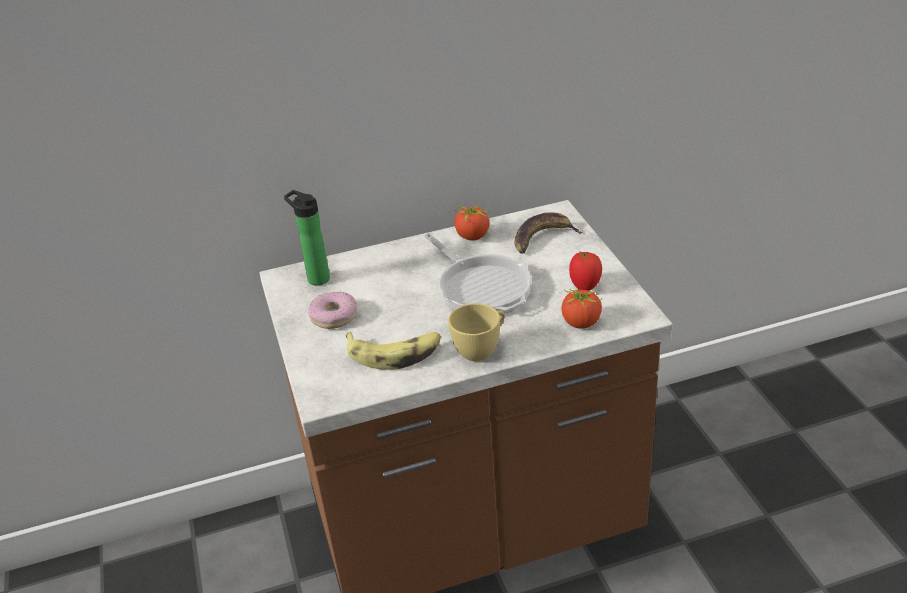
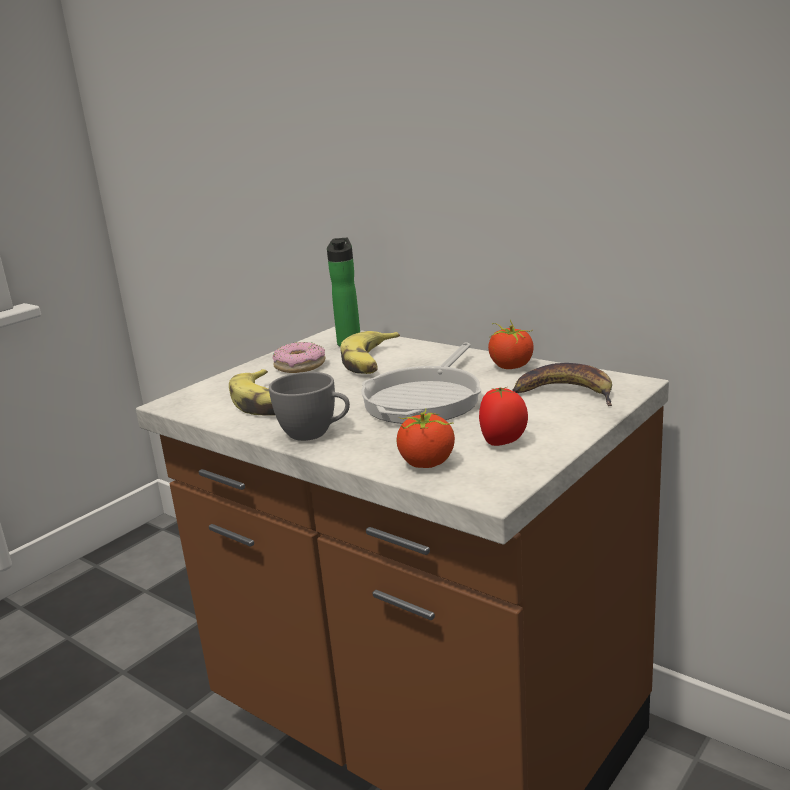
camera: 55 degrees right, 15 degrees down
yellow cup [448,303,505,361] -> grey cup [269,372,350,441]
none -> banana [340,331,400,374]

